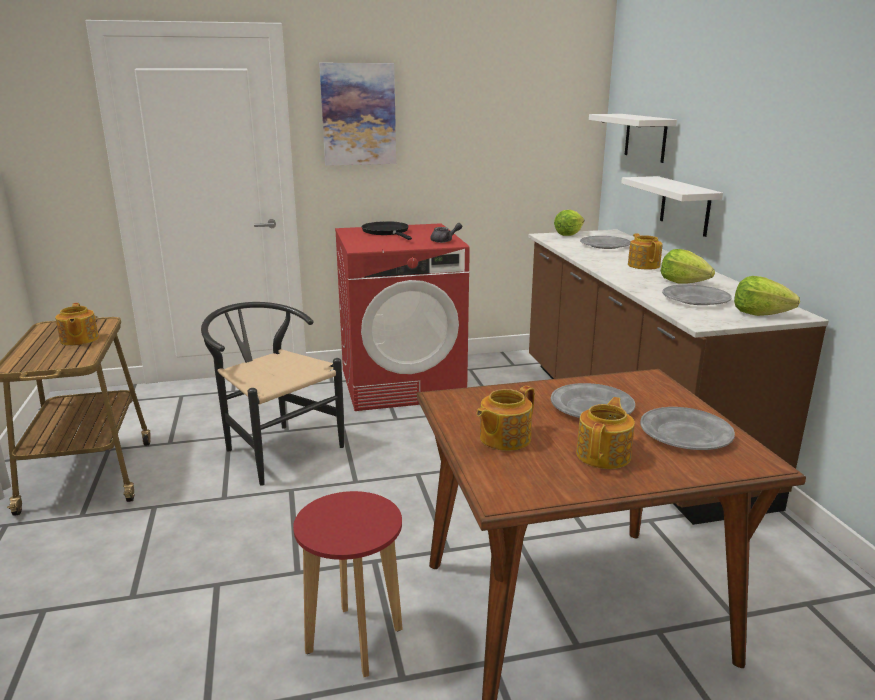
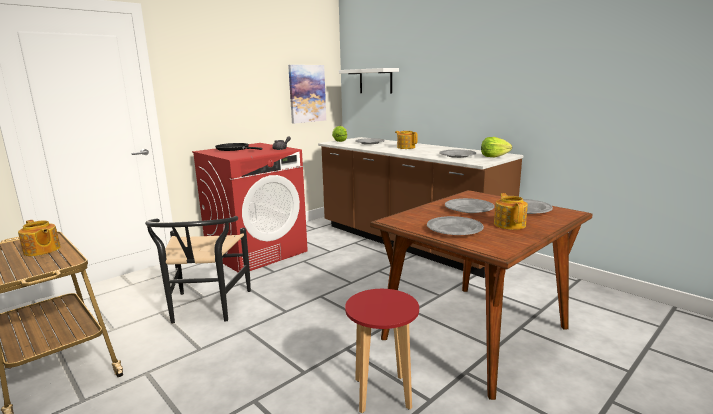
camera: 30 degrees left, 5 degrees down
black chair [201,302,344,486] -> black chair turned 105 degrees counterclockwise [145,216,251,324]
picture [319,63,396,166] -> picture moved to [288,65,326,124]
teapot [476,386,534,451] -> grey plate [427,216,484,235]
white shelf [621,176,723,237] -> none
lettuce [661,249,715,284] -> none

